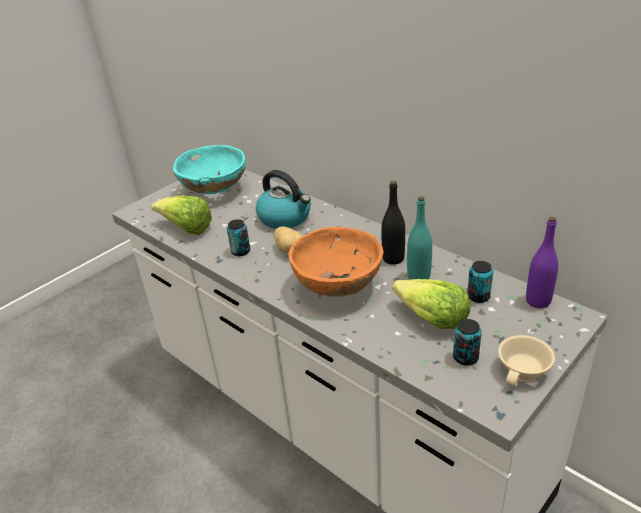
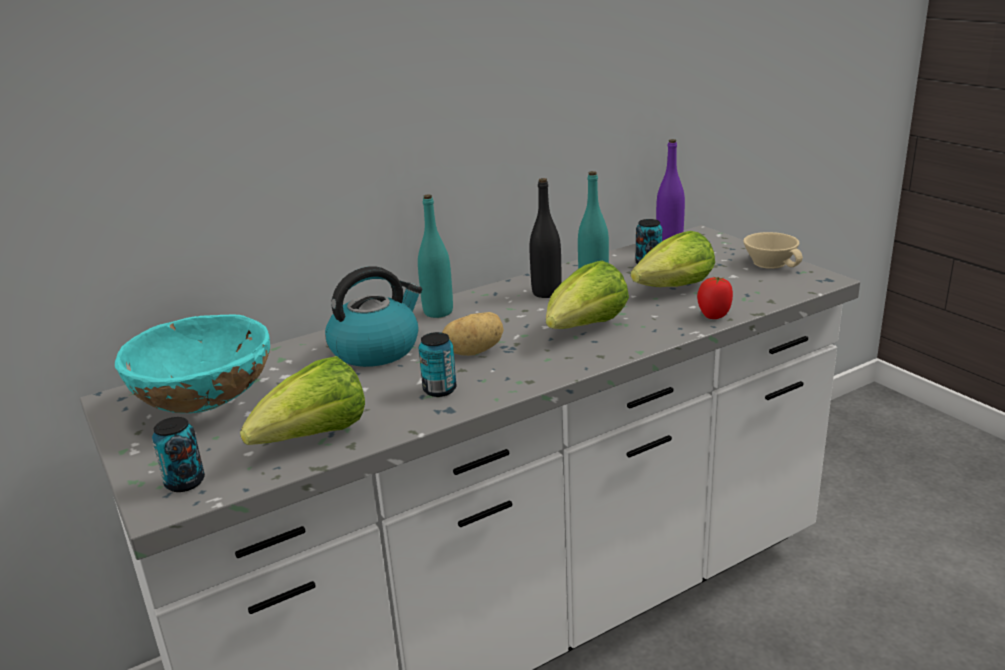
camera: 75 degrees left, 10 degrees down
orange bowl [288,227,384,297] -> lettuce [546,260,629,329]
can [453,319,482,366] -> can moved to [152,417,205,492]
none -> turquoise bottle [418,194,453,318]
none -> tomato [697,277,733,319]

